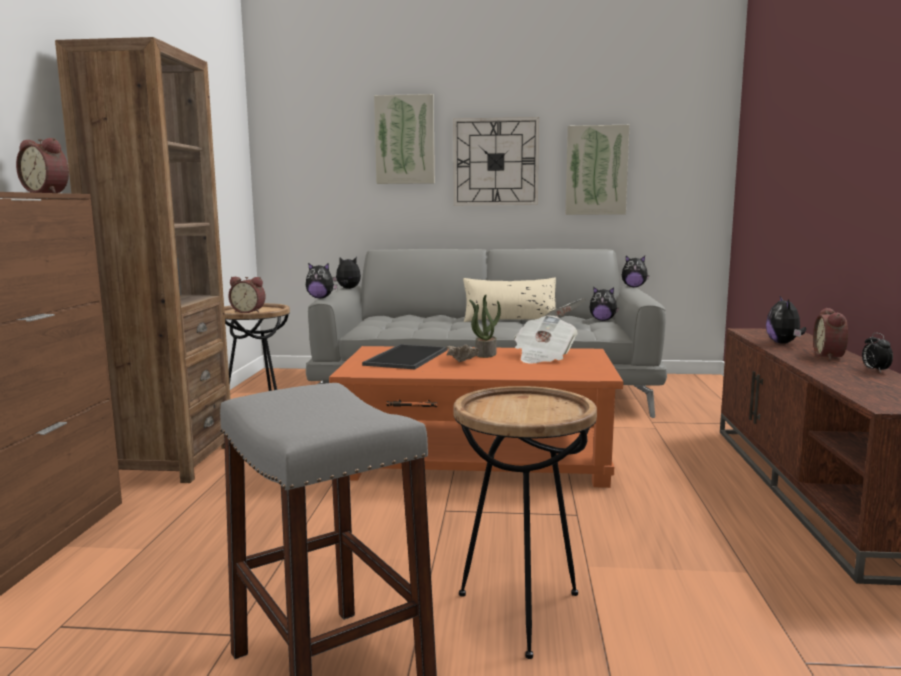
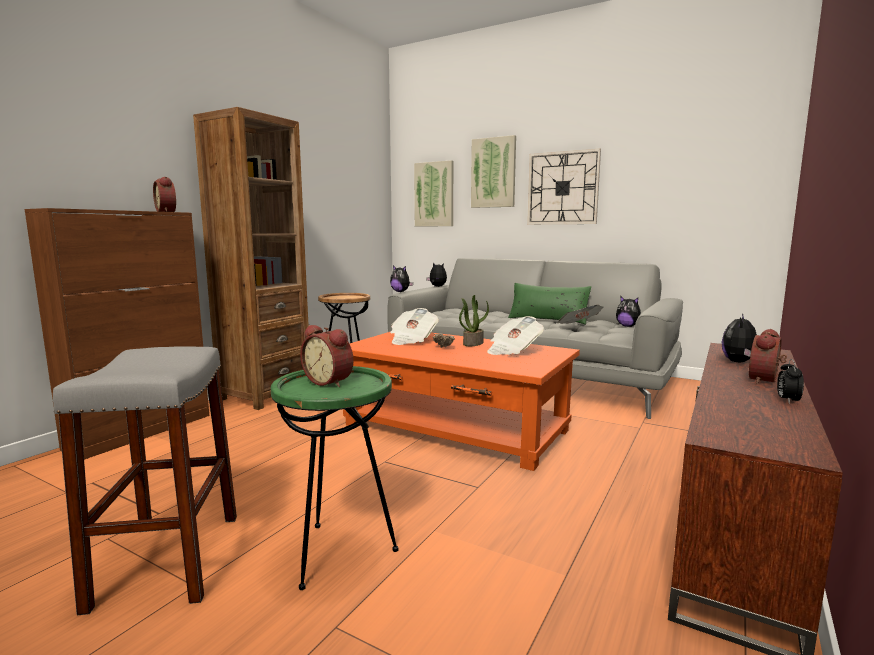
camera: 25 degrees right, 0 degrees up
alarm clock [228,277,266,313] -> alarm clock moved to [300,325,354,387]
tray [362,344,448,369] -> newspaper [390,308,439,345]
brown side table [453,386,597,659] -> green side table [271,366,398,590]
beige pillow [463,278,556,322] -> green pillow [508,283,591,324]
picture [566,125,629,215] -> picture moved to [414,160,454,226]
plush toy [622,256,649,287] -> none

